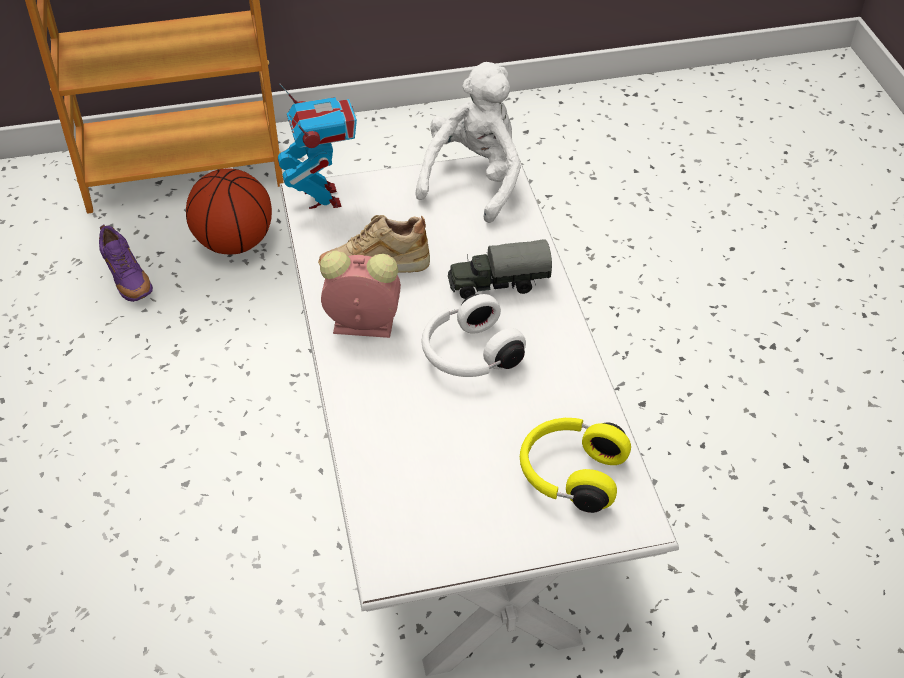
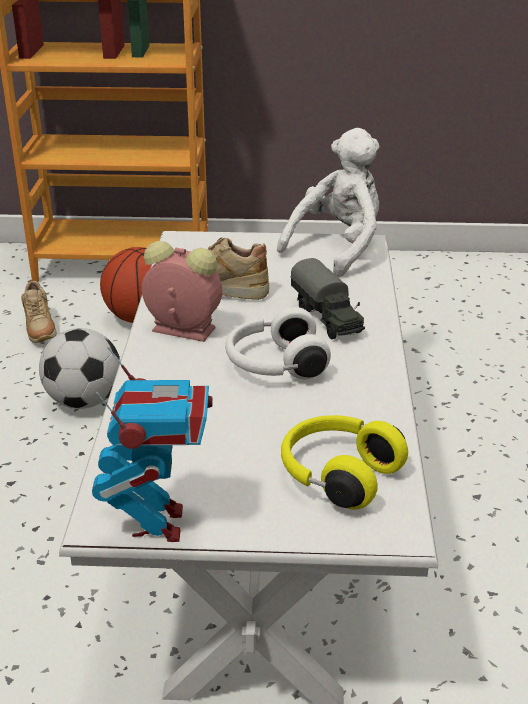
camera: 15 degrees right, 15 degrees down
purple shoe [99,225,153,302] -> beige shoe [21,280,57,343]
toy robot [278,83,357,209] -> toy robot moved to [92,347,212,542]
toy truck [448,240,552,299] -> toy truck turned 120 degrees counterclockwise [291,258,365,339]
none -> football [39,328,120,409]

